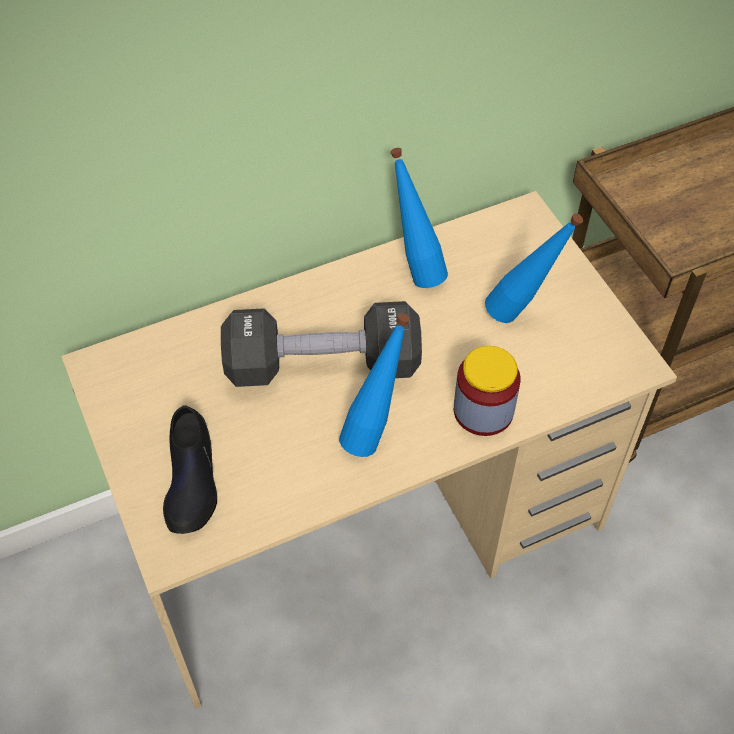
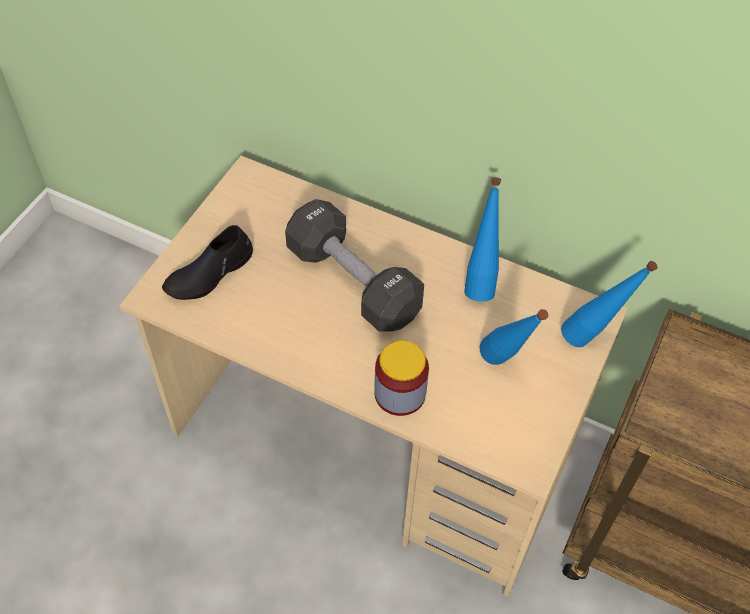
camera: 50 degrees right, 0 degrees up
blue bottle [339,313,410,457] -> blue bottle moved to [561,261,657,347]

